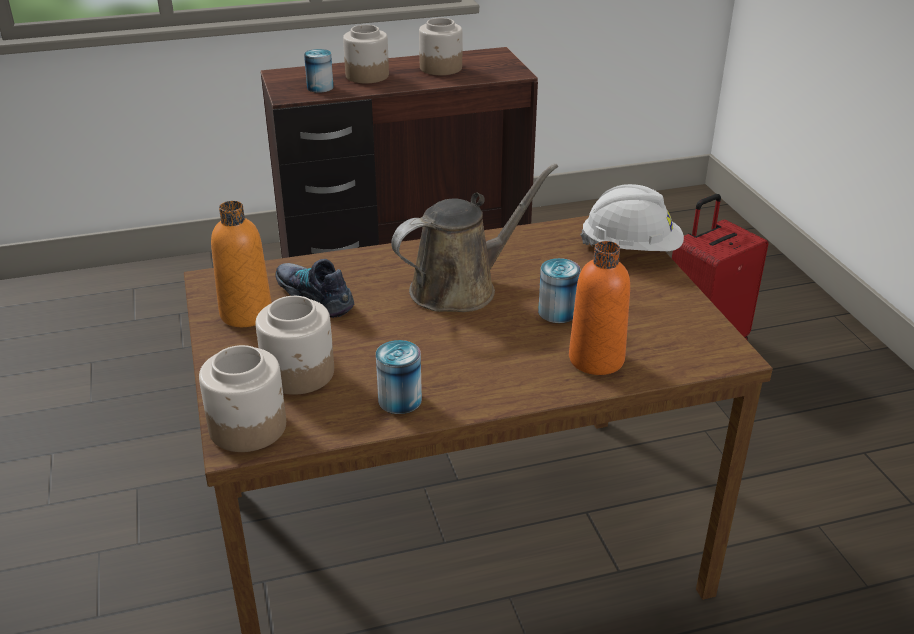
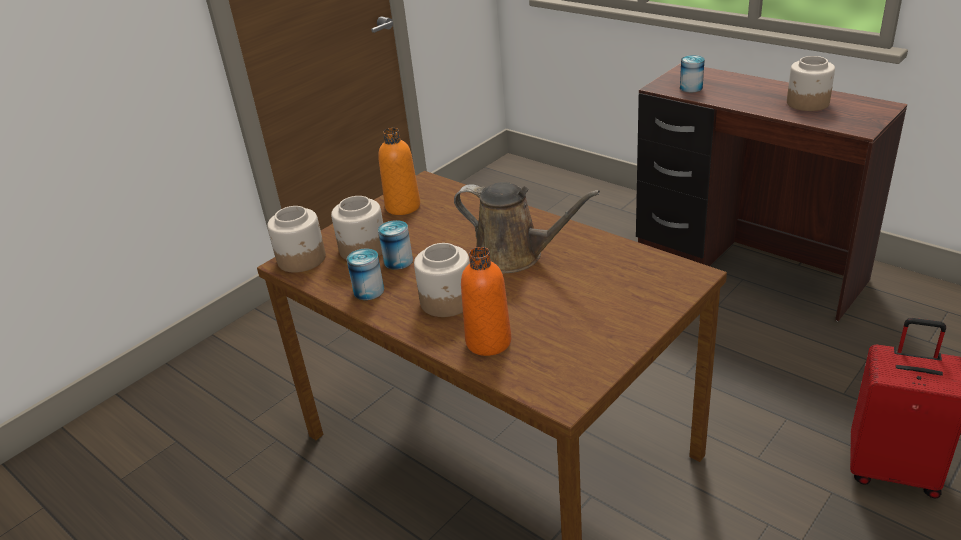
camera: 60 degrees right, 0 degrees up
shoe [275,259,354,318] -> none
jar [343,25,389,83] -> jar moved to [414,243,470,317]
can [538,258,580,323] -> can moved to [378,220,413,270]
white hard hat [580,184,684,251] -> none

